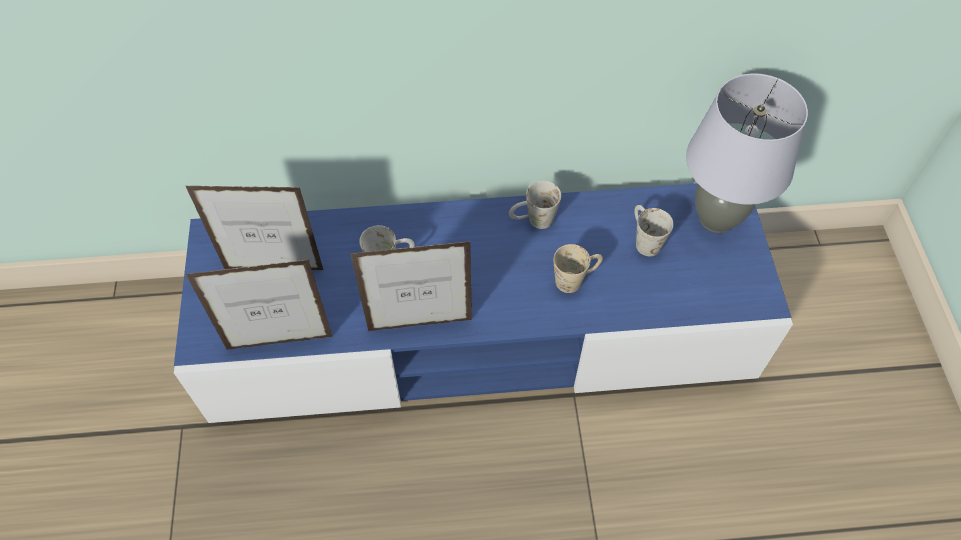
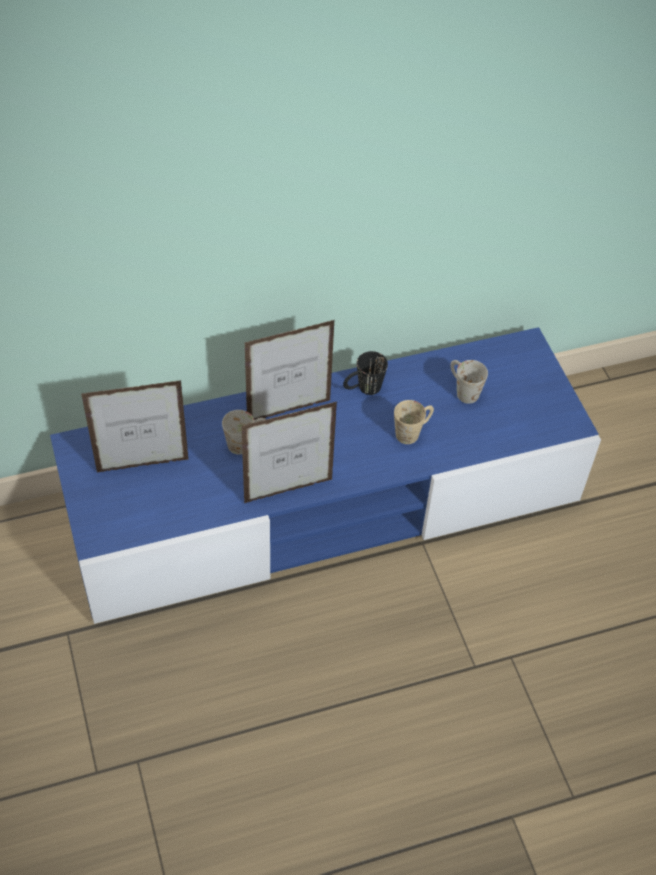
camera: 15 degrees left, 5 degrees down
picture frame [186,260,333,350] -> picture frame moved to [245,320,335,420]
white mug [509,181,561,229] -> black mug [343,351,388,395]
grey table lamp [686,73,808,233] -> none

